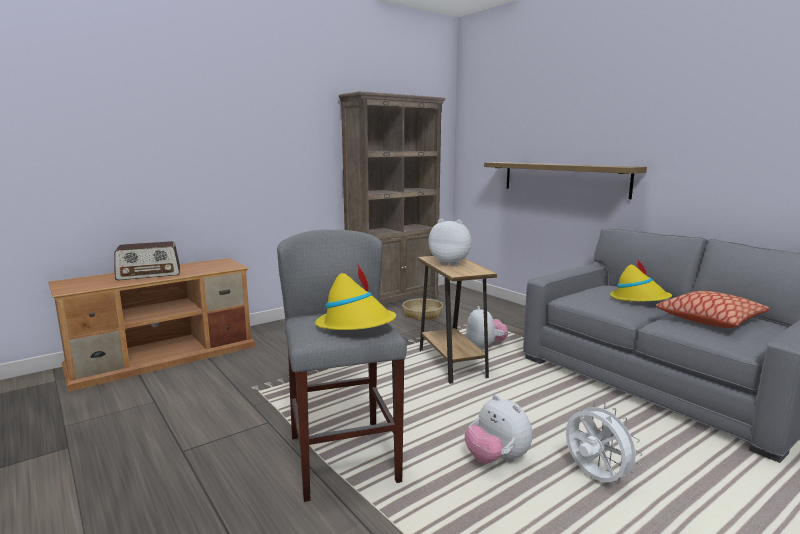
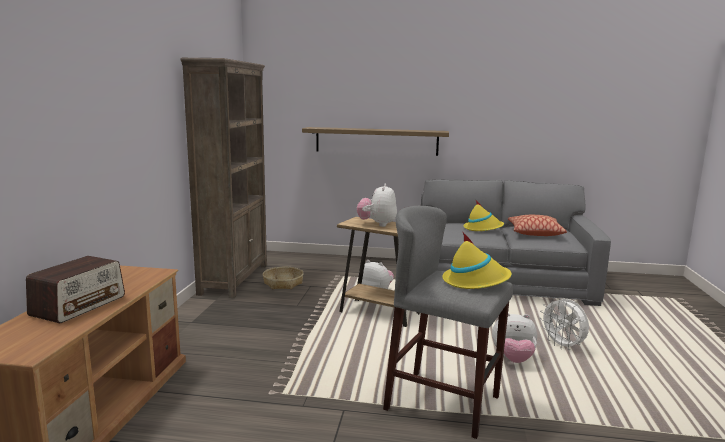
camera: 45 degrees left, 0 degrees up
plush toy [428,219,472,266] -> plush toy turned 60 degrees counterclockwise [357,184,397,227]
white fan [566,401,643,482] -> white fan turned 135 degrees counterclockwise [539,298,589,350]

